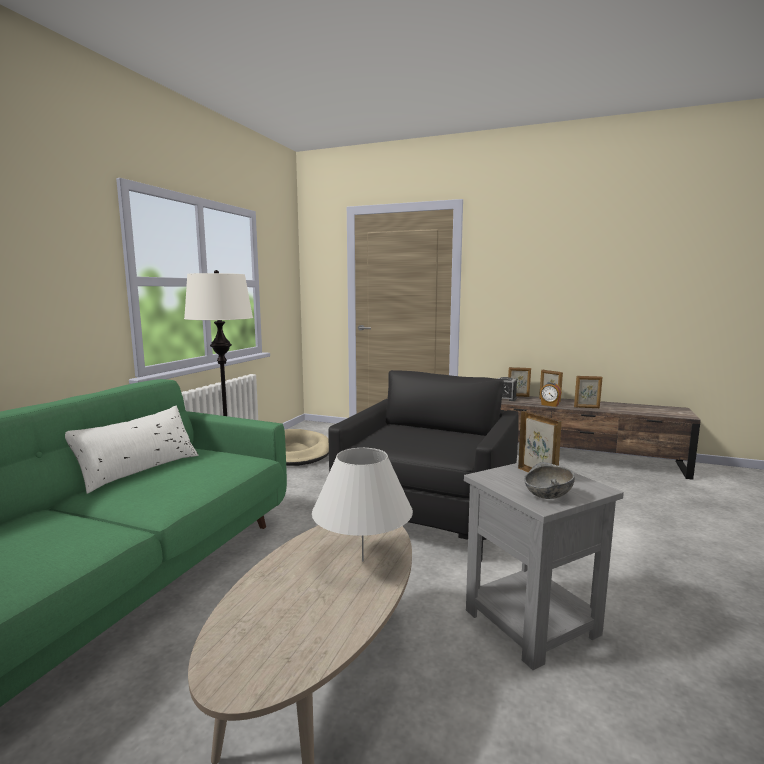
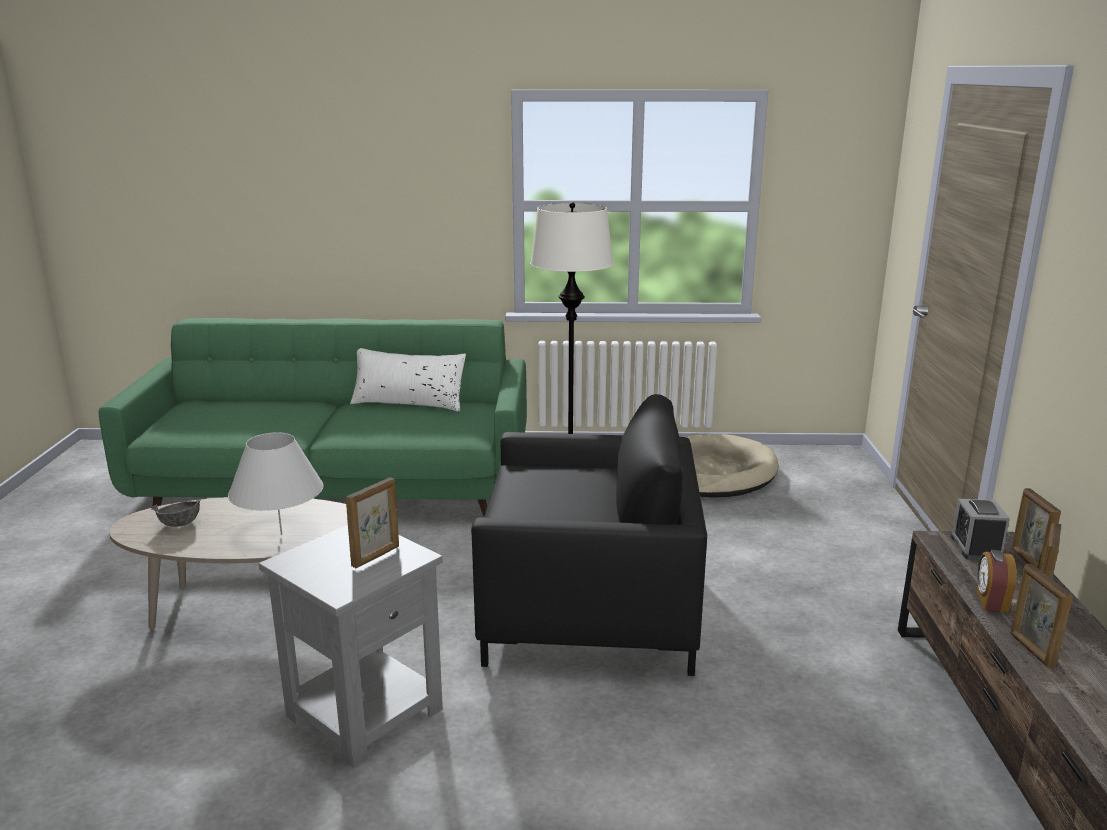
camera: 70 degrees right, 10 degrees up
grey bowl [524,462,575,499] -> grey bowl moved to [151,499,201,527]

